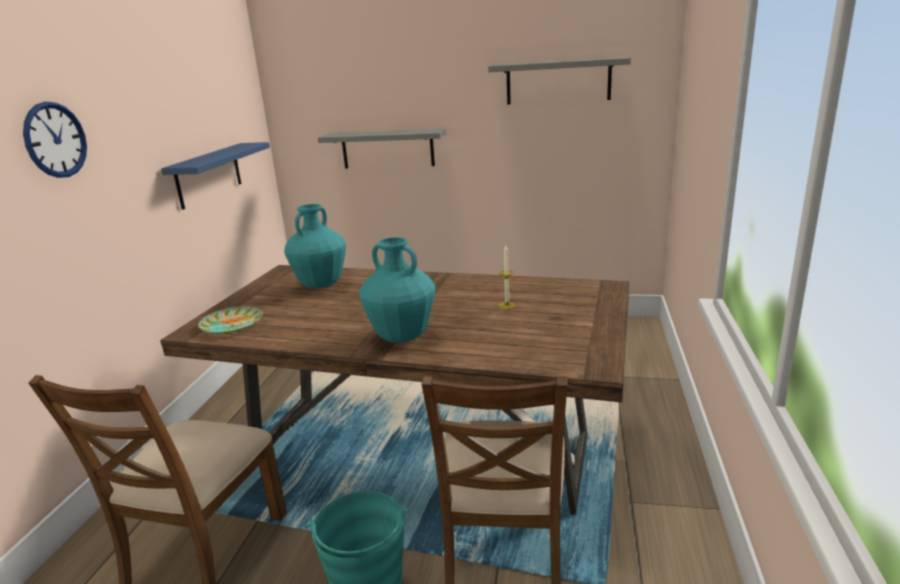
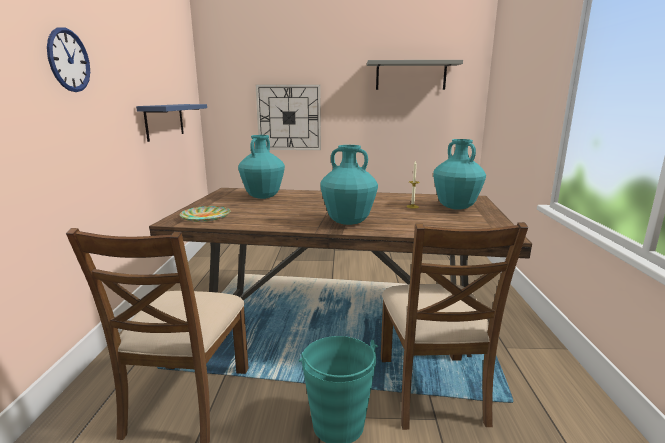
camera: 10 degrees left, 5 degrees down
grey shelf [318,129,446,168] -> wall clock [256,85,321,150]
none -> turquoise vase [433,139,486,210]

